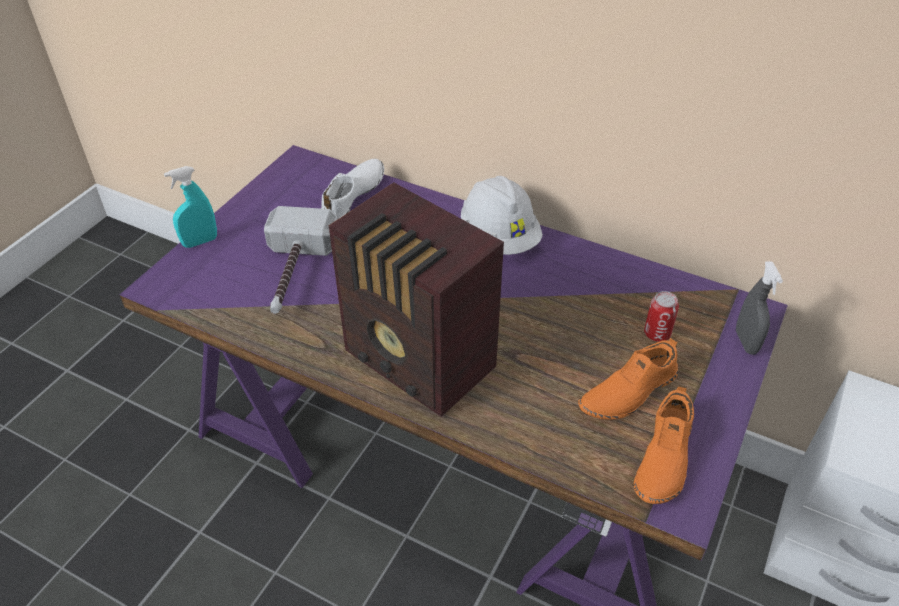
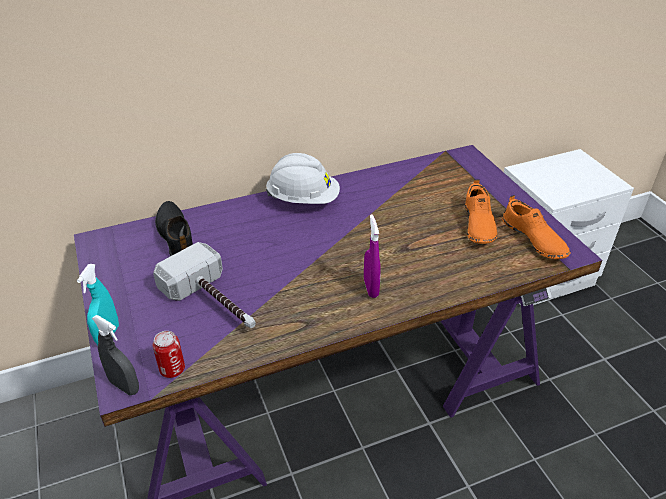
camera: 50 degrees left, 5 degrees down
white shoe [321,159,384,218] -> black shoe [155,201,193,256]
radio [329,183,504,417] -> purple spray bottle [364,215,381,298]
can [644,291,679,342] -> can moved to [153,331,185,378]
grey spray bottle [736,261,783,355] -> grey spray bottle moved to [92,315,139,395]

